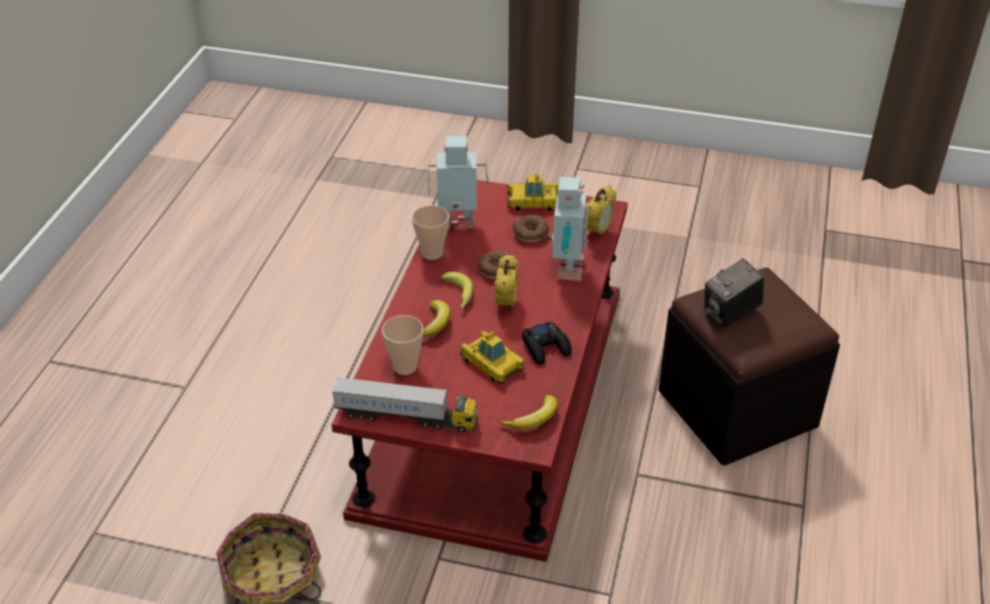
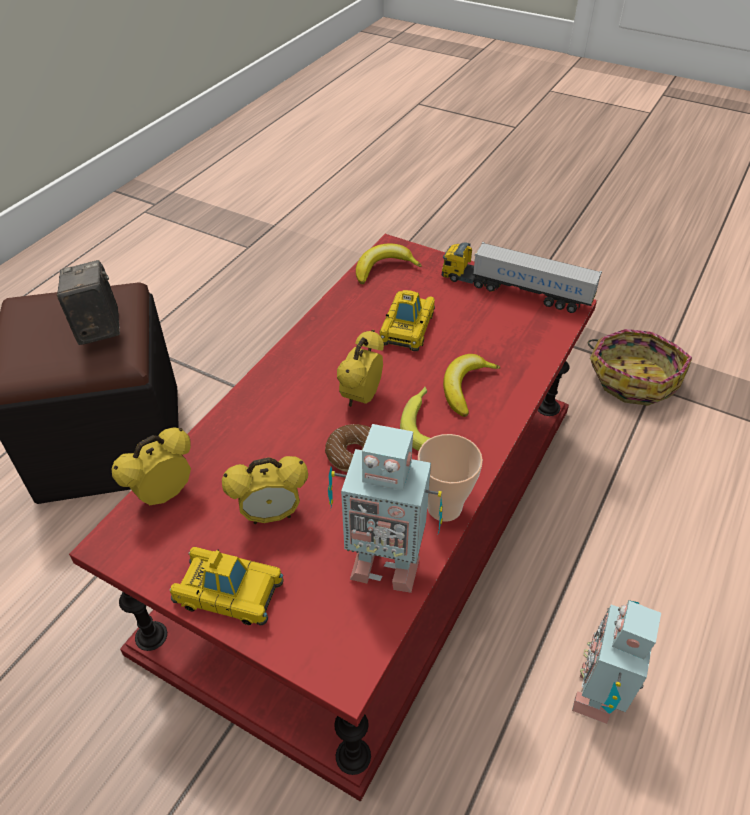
camera: 165 degrees left, 5 degrees up
cup [382,315,423,375] -> none
toy car [460,331,524,384] -> toy car turned 45 degrees clockwise [380,290,435,351]
donut [513,215,549,242] -> alarm clock [222,456,308,524]
black game controller [522,322,572,364] -> none
toy robot [548,177,589,281] -> toy robot moved to [572,600,661,724]
camera [704,259,764,328] -> camera turned 90 degrees counterclockwise [57,260,120,345]

